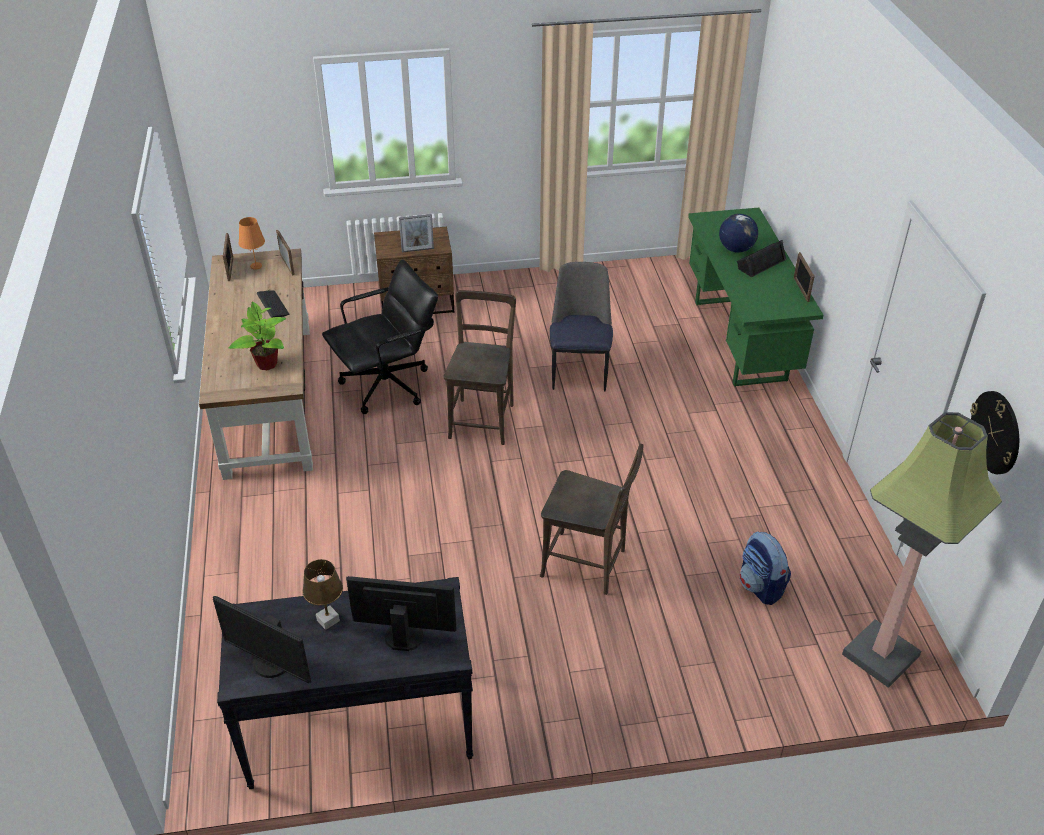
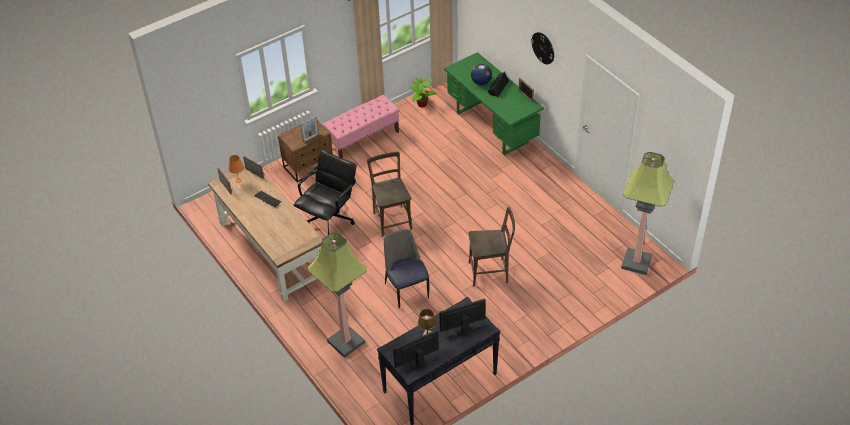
camera: 25 degrees left, 5 degrees up
monitor [213,596,311,683] -> monitor turned 150 degrees clockwise [393,330,439,370]
potted plant [229,302,286,370] -> potted plant moved to [409,78,437,108]
chair [550,262,613,392] -> chair moved to [384,229,429,309]
backpack [740,531,791,605] -> none
wall clock [970,391,1019,474] -> wall clock moved to [531,32,554,64]
none -> floor lamp [308,232,367,358]
none -> pink bench [323,95,399,159]

